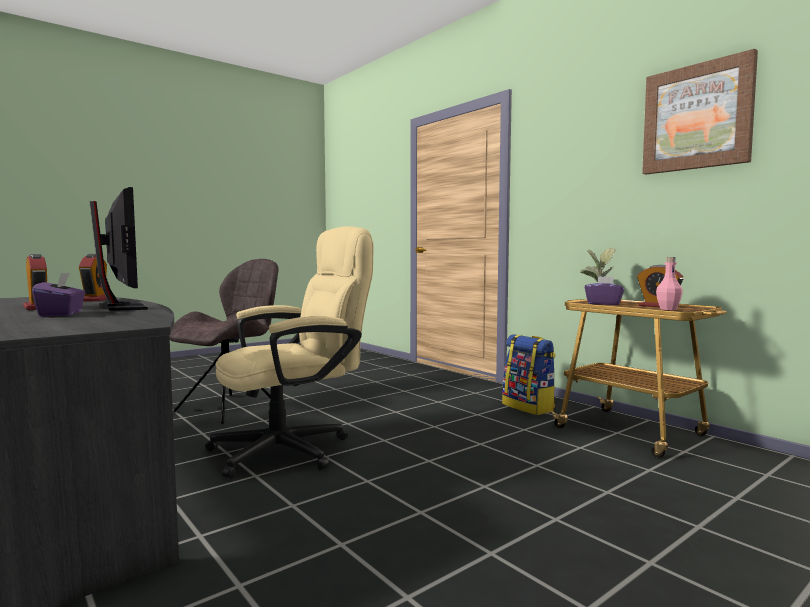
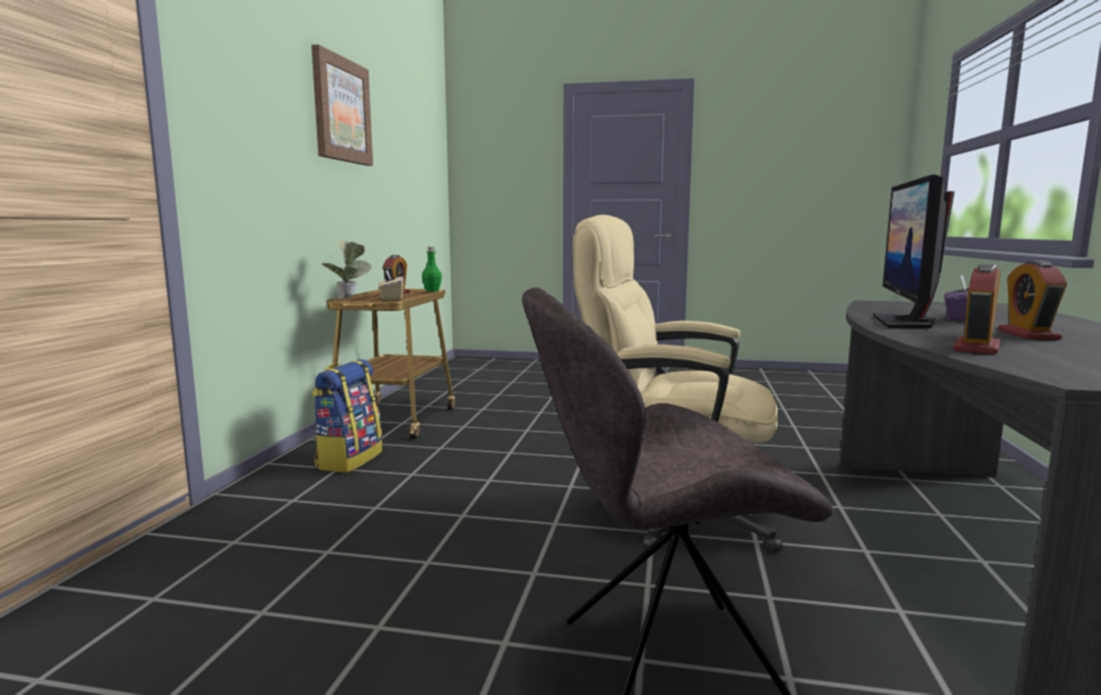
camera: 130 degrees left, 5 degrees up
purple tissue box [585,276,624,305] -> beige tissue box [378,270,404,300]
pink bottle [656,257,683,310] -> green bottle [422,247,442,292]

